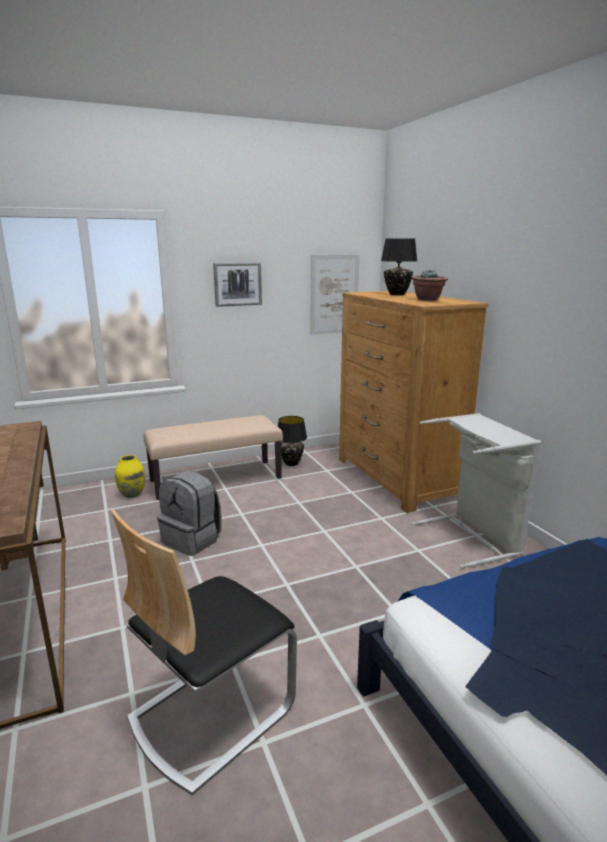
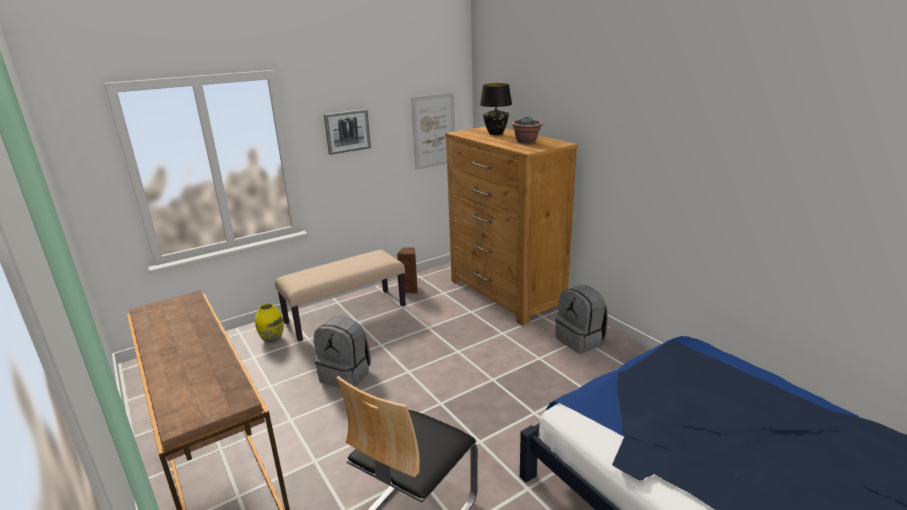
camera: 10 degrees left, 5 degrees up
black table lamp [278,416,307,466] -> brown speaker [397,248,418,293]
grey laundry basket [412,413,541,568] -> grey backpack [556,285,608,354]

